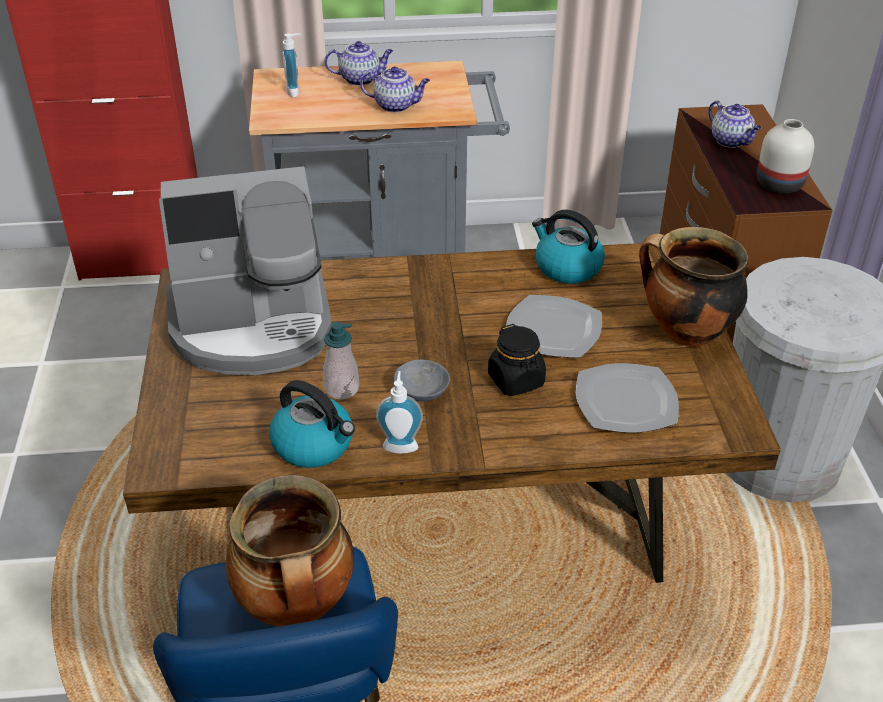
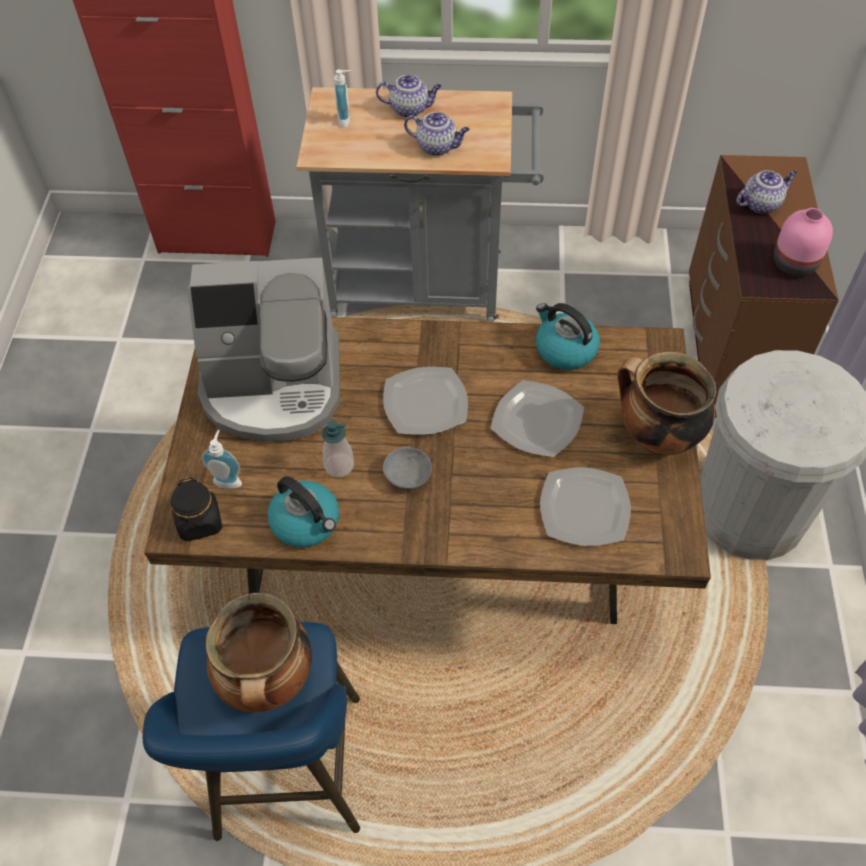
camera: 10 degrees right, 15 degrees up
soap dispenser [376,371,423,454] -> soap dispenser moved to [202,430,242,489]
black jar [488,324,546,396] -> black jar moved to [171,477,222,541]
teapot [708,101,762,148] -> teapot turned 90 degrees counterclockwise [737,170,797,214]
white vase [757,119,814,194] -> pink vase [774,208,833,276]
none -> plate [383,367,468,435]

